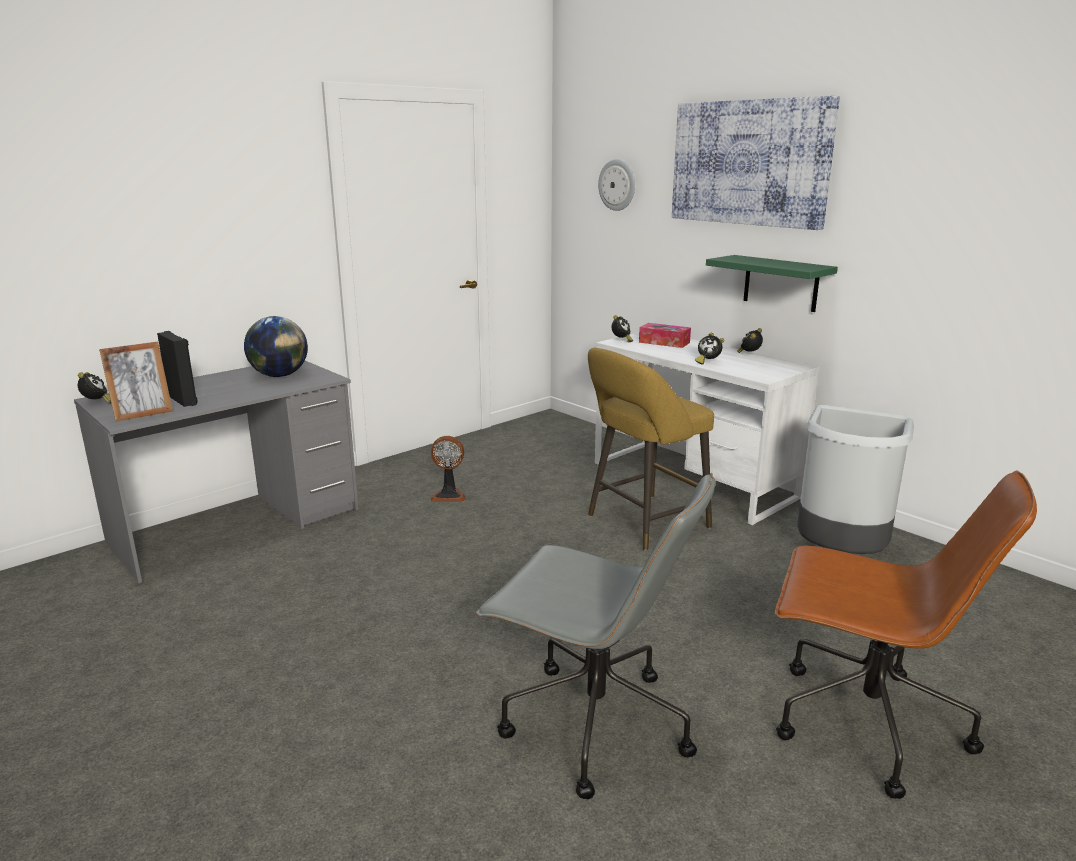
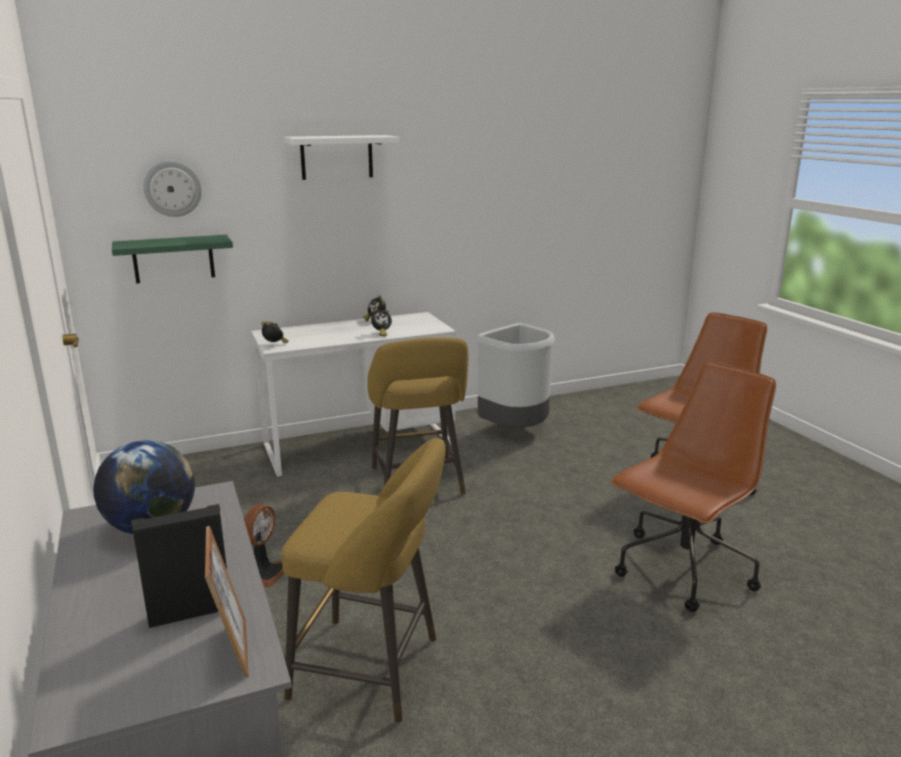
camera: 70 degrees left, 0 degrees up
alarm clock [78,372,111,403] -> none
grey office chair [476,472,715,799] -> brown office chair [611,362,776,612]
tissue box [639,323,691,348] -> none
picture [672,96,840,230] -> white shelf [284,135,400,180]
green shelf [706,255,838,312] -> green shelf moved to [112,235,233,284]
none -> yellow stool [282,438,446,723]

